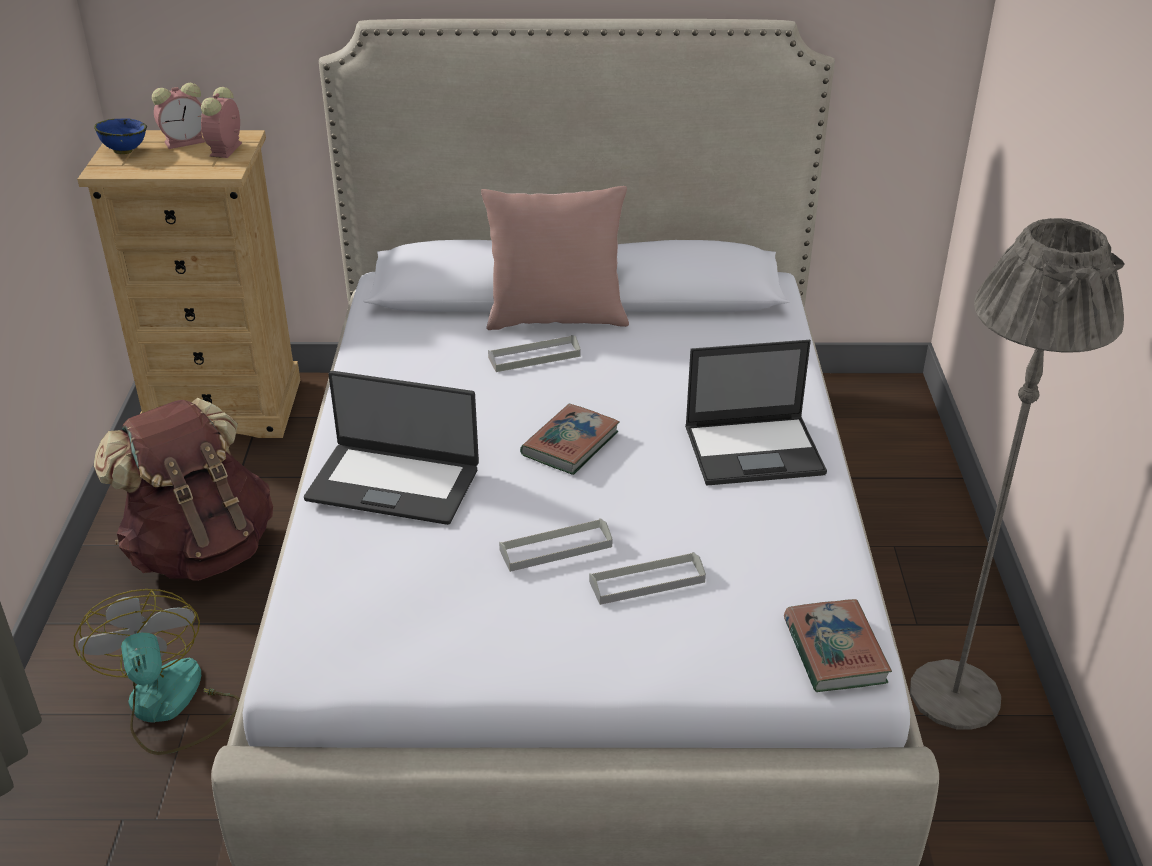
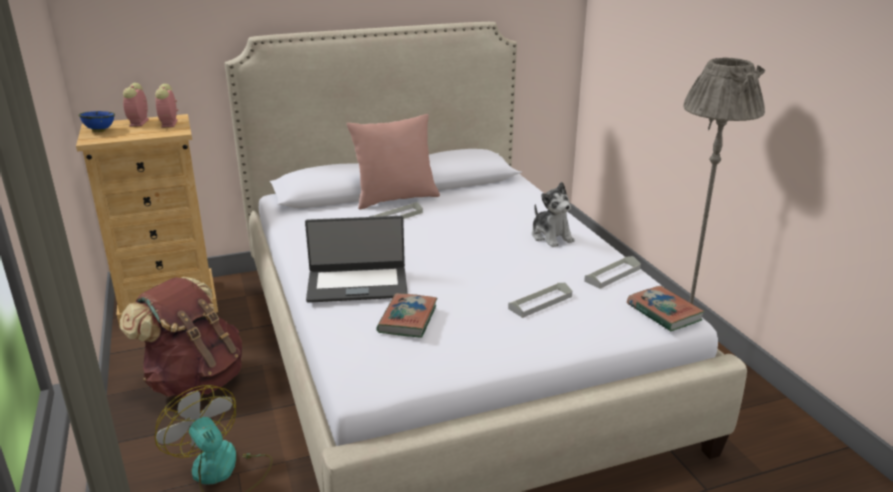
camera: 20 degrees left, 10 degrees down
alarm clock [152,83,205,149] -> alarm clock turned 135 degrees clockwise [123,83,149,126]
grey tray [499,518,612,572] -> grey tray moved to [584,256,641,289]
book [520,404,620,475] -> book moved to [376,293,437,338]
laptop [685,340,827,486] -> plush toy [532,182,575,247]

